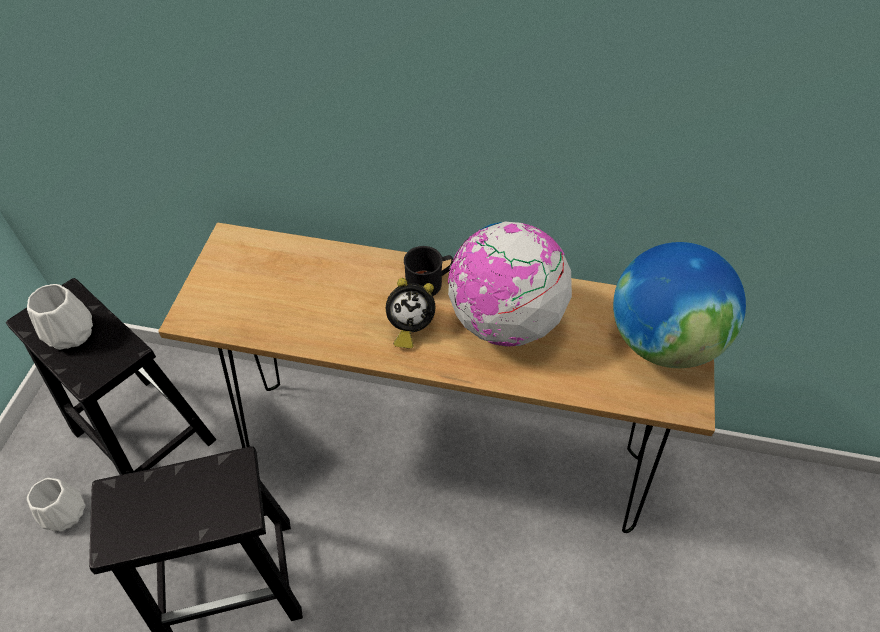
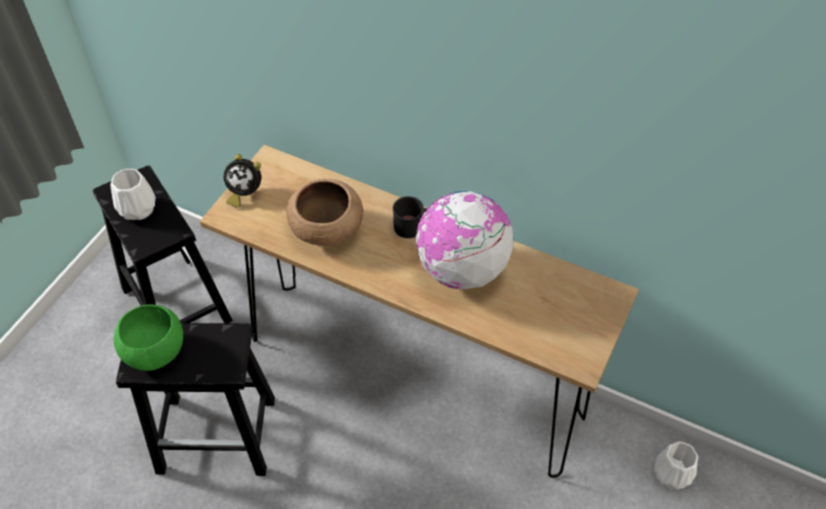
camera: 15 degrees right, 0 degrees up
white vase [27,478,85,532] -> white vase moved to [654,441,698,490]
alarm clock [386,278,435,349] -> alarm clock moved to [223,154,261,208]
globe [613,242,746,368] -> none
none -> green bowl [114,304,183,371]
none -> brown bowl [286,179,363,246]

